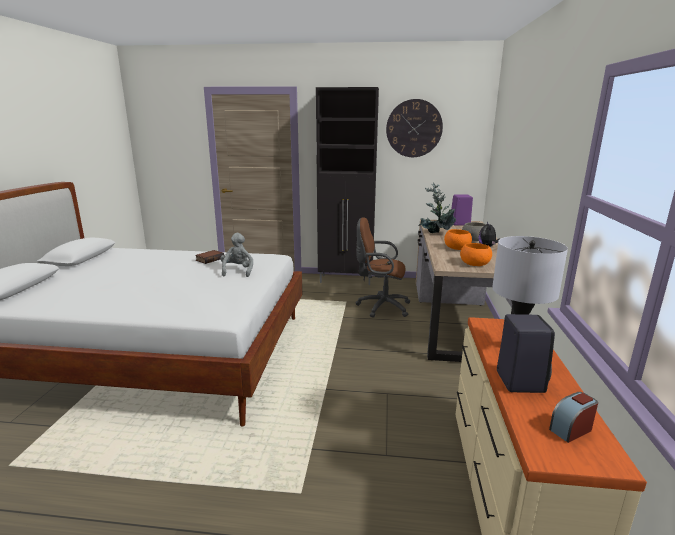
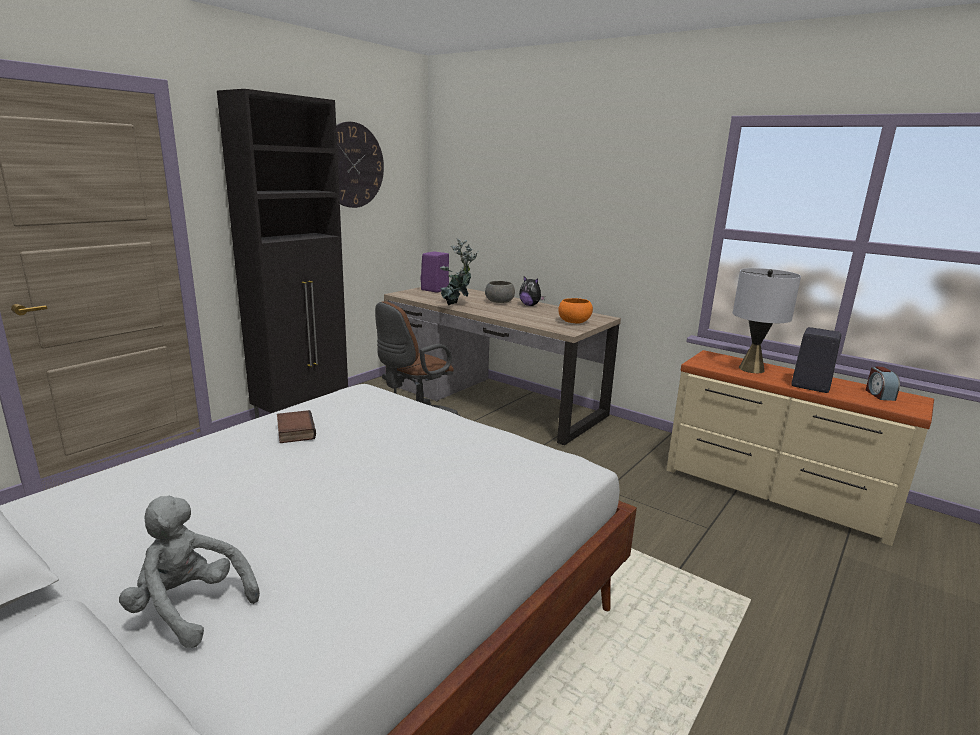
camera: 60 degrees left, 0 degrees up
grey plush toy [220,233,253,277] -> grey plush toy moved to [119,496,260,648]
orange bowl [444,229,472,250] -> none

